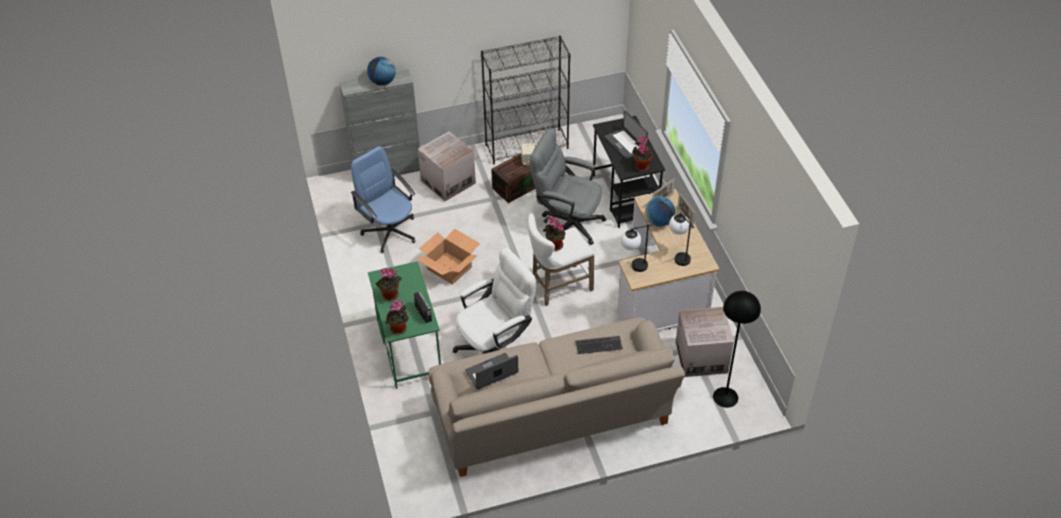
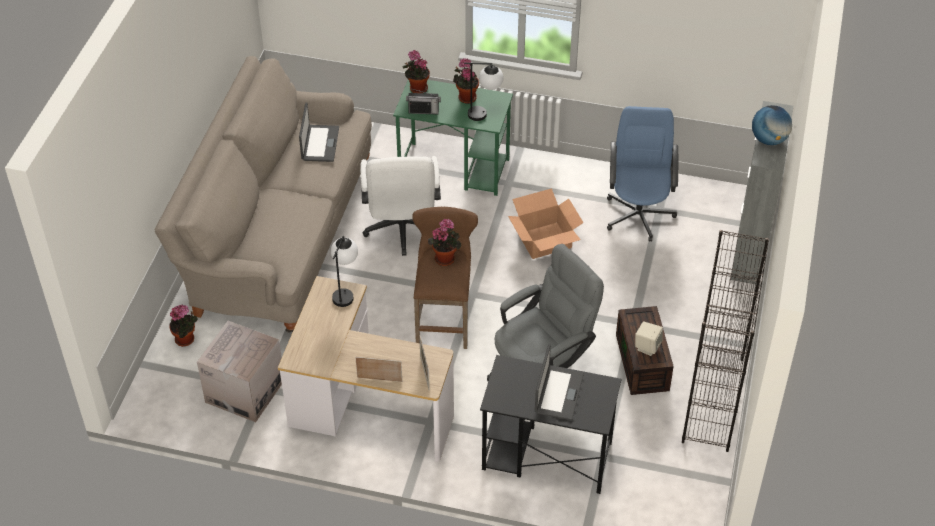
camera: 120 degrees right, 0 degrees up
blue office chair [351,146,415,253] -> blue office chair turned 75 degrees counterclockwise [607,106,678,242]
cardboard box [418,132,476,201] -> none
white stool [527,213,595,306] -> brown stool [412,207,478,349]
keyboard [576,336,623,354] -> none
laptop [604,110,648,159] -> laptop turned 105 degrees clockwise [535,344,584,420]
potted plant [632,136,652,171] -> potted plant moved to [170,304,198,347]
globe [645,197,675,227] -> none
table lamp [669,212,694,266] -> table lamp moved to [464,62,504,121]
black floor lamp [713,291,761,408] -> none

